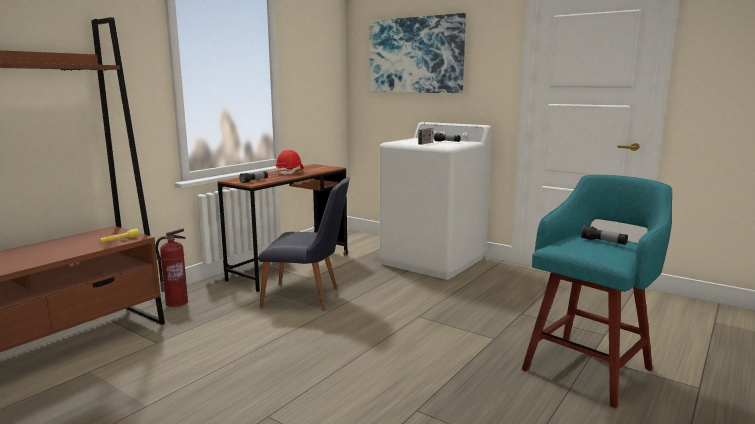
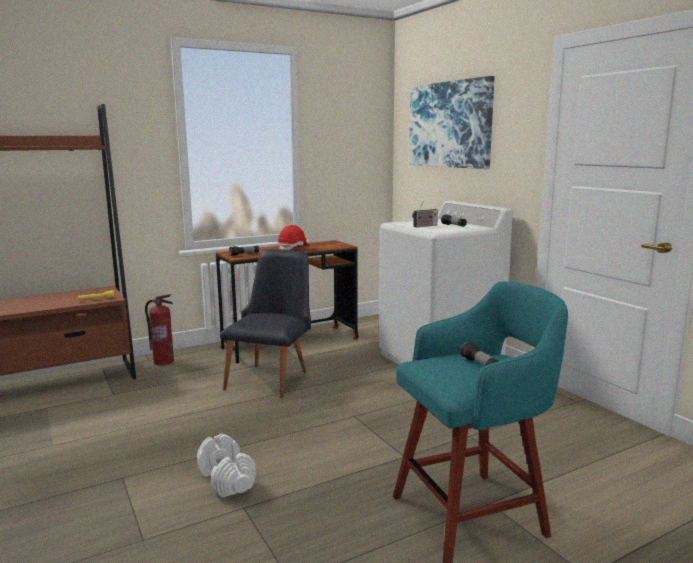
camera: 25 degrees right, 0 degrees up
black chair [258,177,350,311] -> black chair turned 105 degrees counterclockwise [220,249,311,398]
none -> white dumbbell [197,434,256,498]

